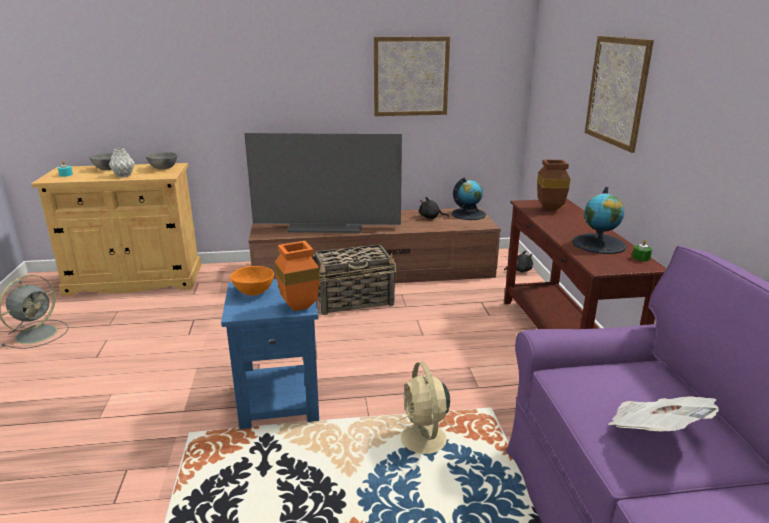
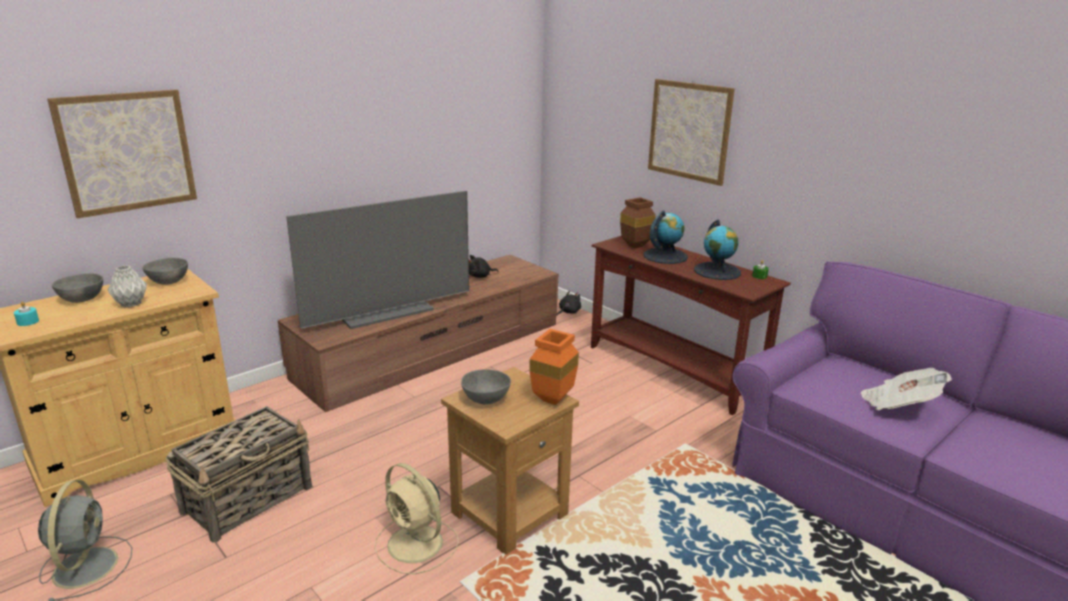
camera: 35 degrees left, 0 degrees up
blue side table [221,279,319,429] -> brown side table [441,367,579,555]
orange bowl [230,266,274,295] -> grey bowl [461,369,511,405]
basket [312,244,397,315] -> basket moved to [165,406,312,542]
picture [374,37,450,116] -> picture moved to [47,89,197,219]
beige fan [389,362,457,454] -> beige fan moved to [375,463,459,574]
globe [452,177,486,220] -> globe moved to [643,210,688,264]

